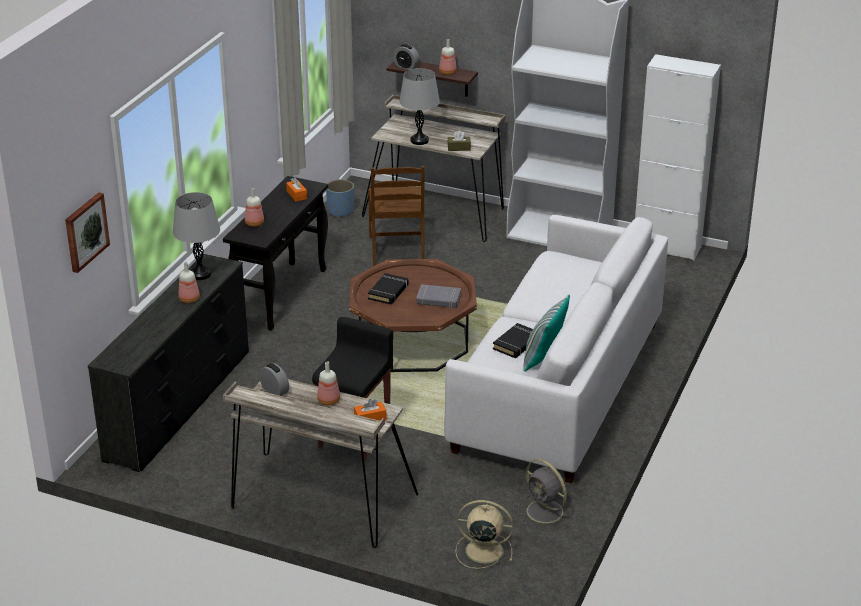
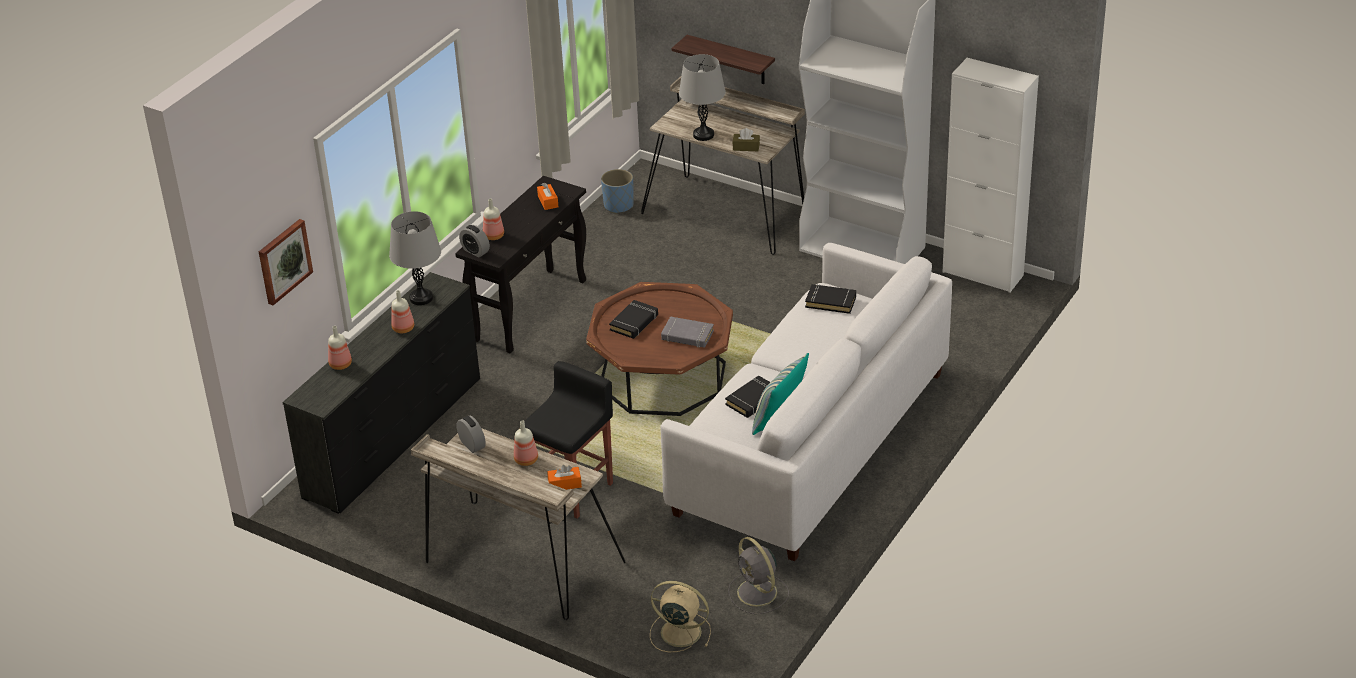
camera: 10 degrees right, 5 degrees up
brown chair [368,166,425,266] -> none
alarm clock [393,44,420,70] -> alarm clock moved to [459,225,490,258]
bottle [439,39,457,75] -> bottle moved to [328,326,352,370]
none -> black book [805,284,856,314]

